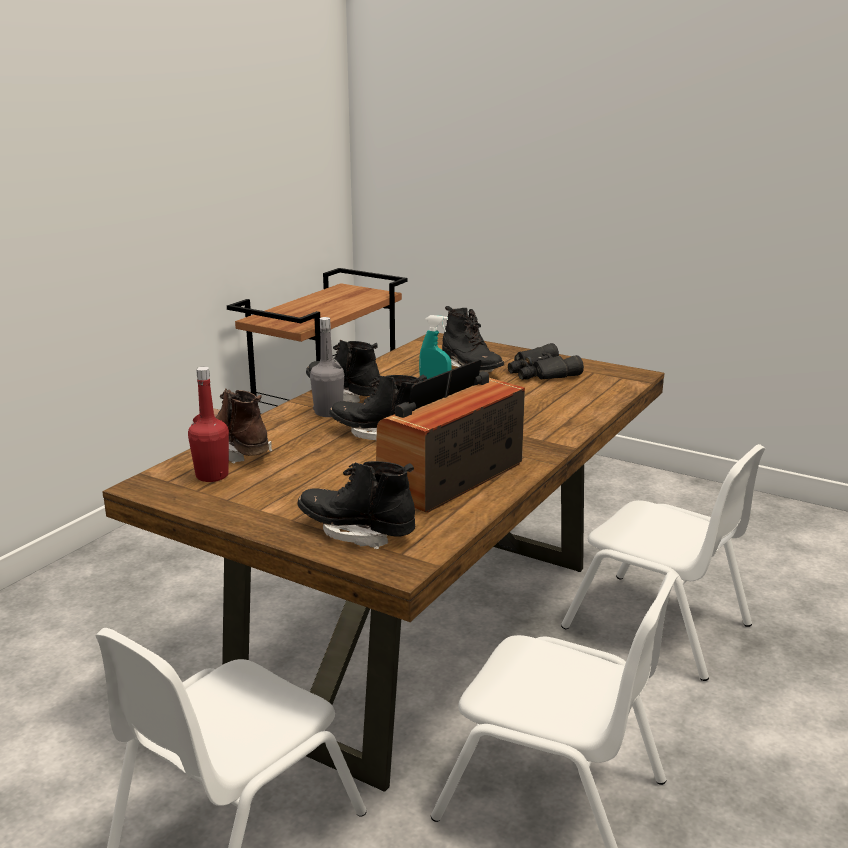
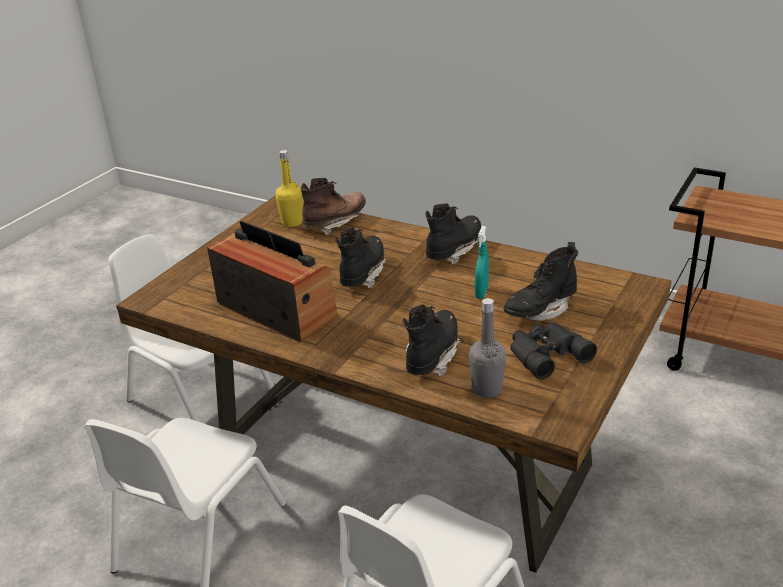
camera: 90 degrees right, 10 degrees up
red bottle [188,367,229,482] -> yellow bottle [275,150,303,227]
black boot [297,461,415,549] -> black boot moved to [403,304,461,376]
grey bottle [310,317,344,417] -> grey bottle moved to [469,298,506,398]

